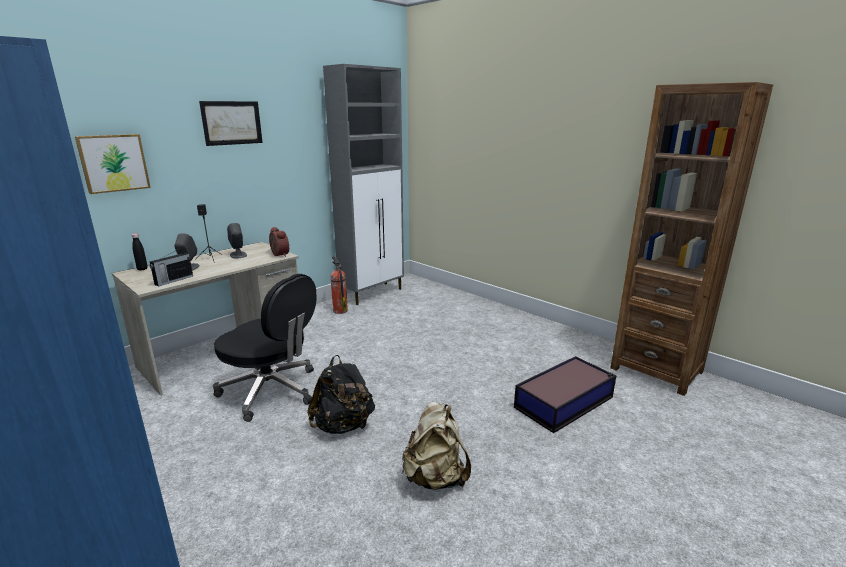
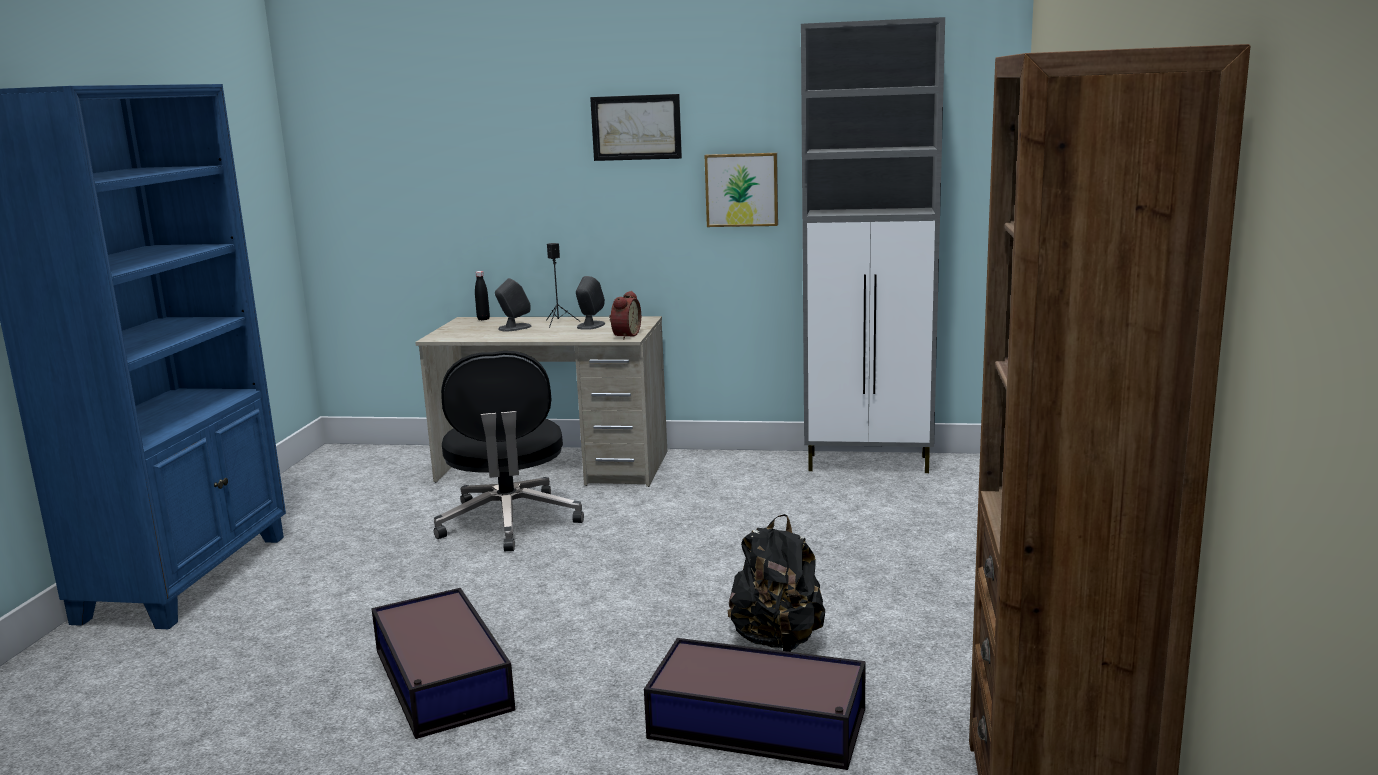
camera: 55 degrees right, 5 degrees down
picture [75,134,151,194] -> picture moved to [705,153,778,227]
radio [150,249,193,286] -> none
black backpack [307,355,375,434] -> black backpack moved to [728,514,825,652]
fire extinguisher [330,257,348,314] -> none
beige backpack [402,401,471,490] -> storage box [371,588,516,739]

